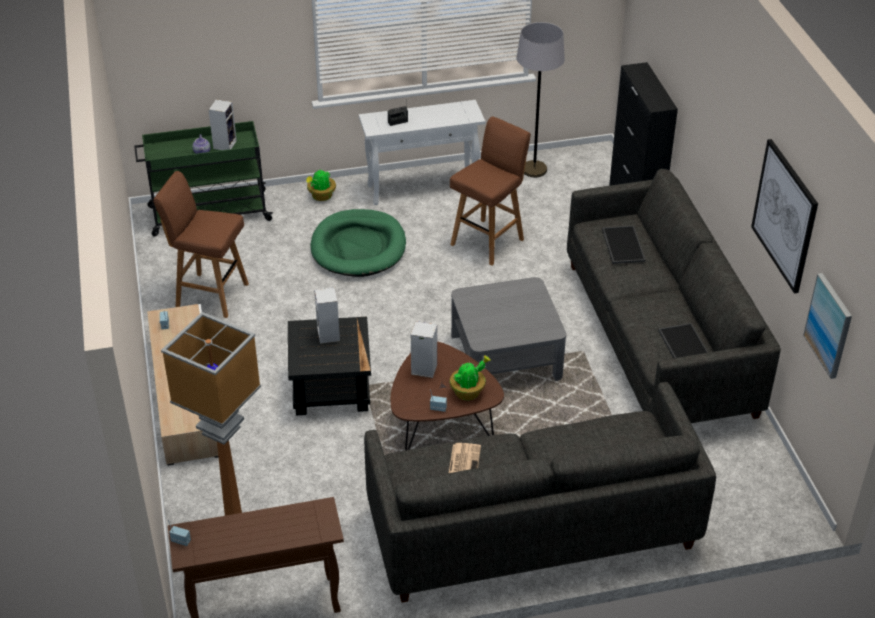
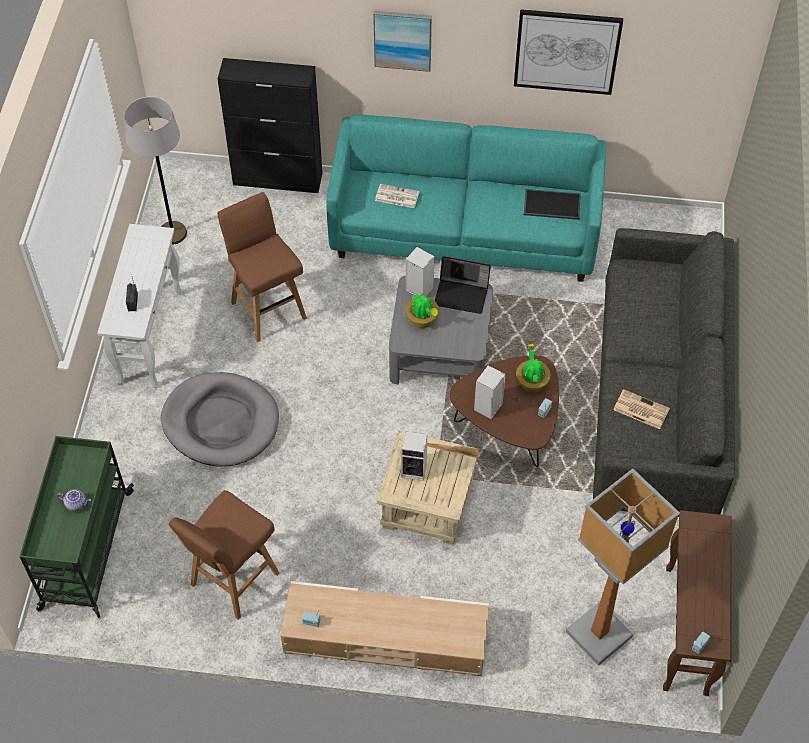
camera: 70 degrees left, 15 degrees up
speaker [209,99,237,150] -> speaker moved to [406,247,435,296]
black side table [288,316,371,415] -> beige side table [377,431,479,545]
potted plant [306,169,336,201] -> potted plant moved to [405,294,439,328]
green dog bed [311,209,406,277] -> grey dog bed [161,372,279,467]
grey sofa [567,169,781,423] -> turquoise sofa [326,115,606,282]
tray [602,225,646,264] -> newspaper [375,184,419,208]
picture [803,273,852,379] -> picture moved to [373,11,432,72]
none -> laptop [435,256,491,314]

